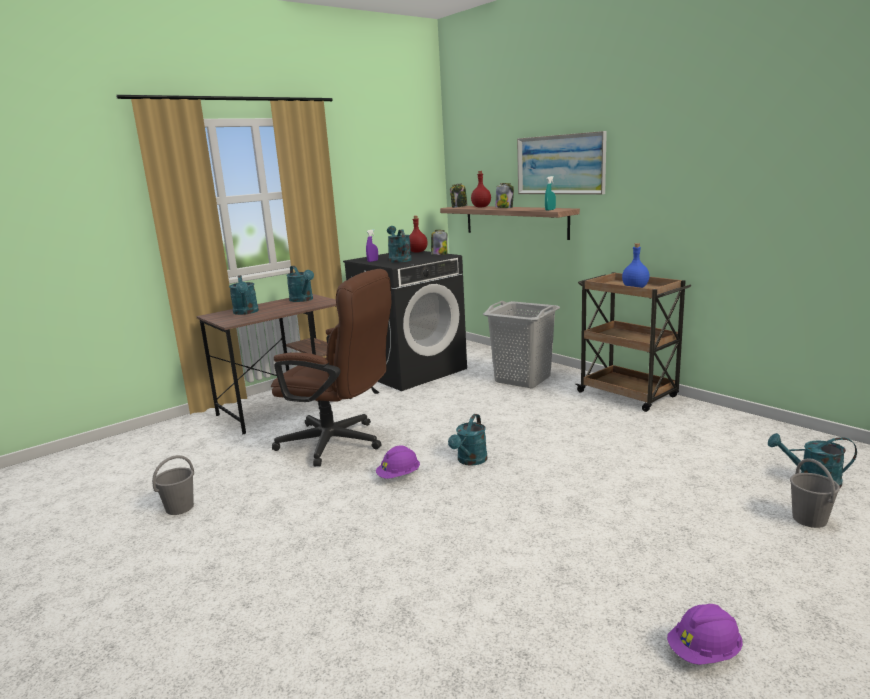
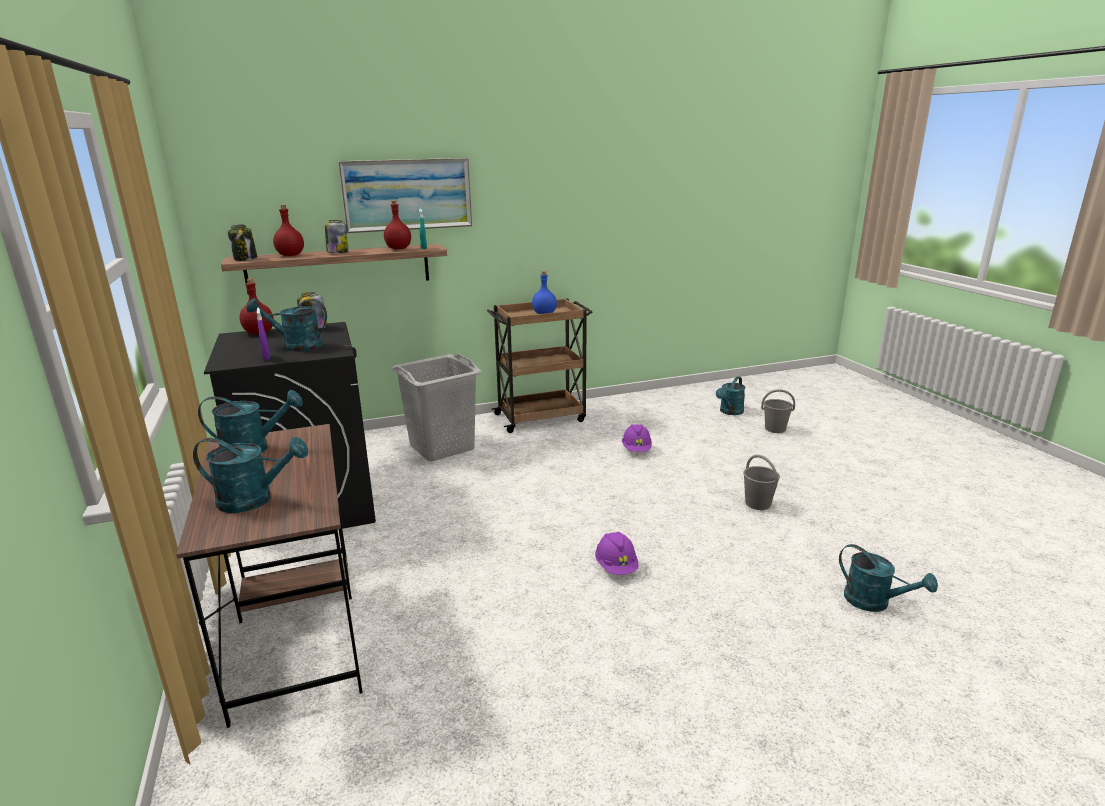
camera: 70 degrees left, 5 degrees up
grey bucket [152,455,194,515] -> grey bucket moved to [743,455,780,510]
brown office chair [271,269,391,467] -> none
turquoise watering can [448,414,487,466] -> turquoise watering can moved to [839,544,938,612]
purple hard hat [667,604,743,665] -> purple hard hat moved to [622,424,652,452]
none -> red bottle [384,200,411,249]

